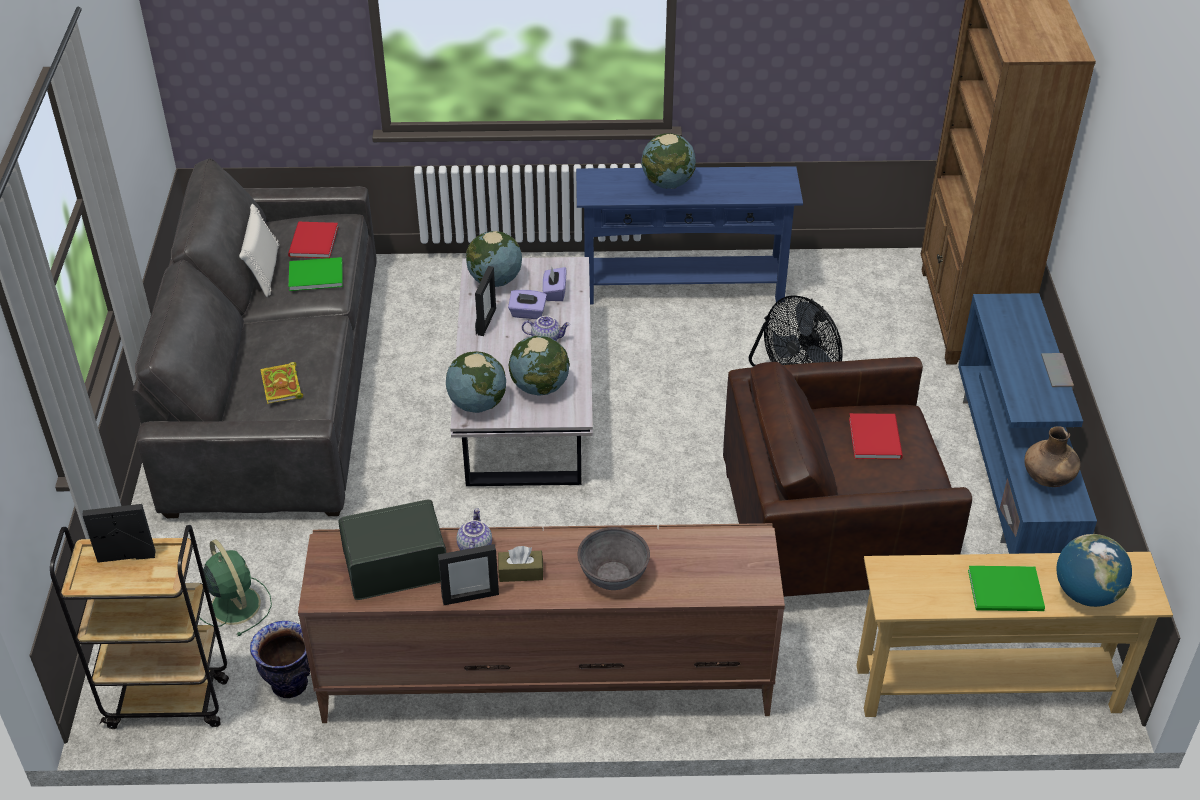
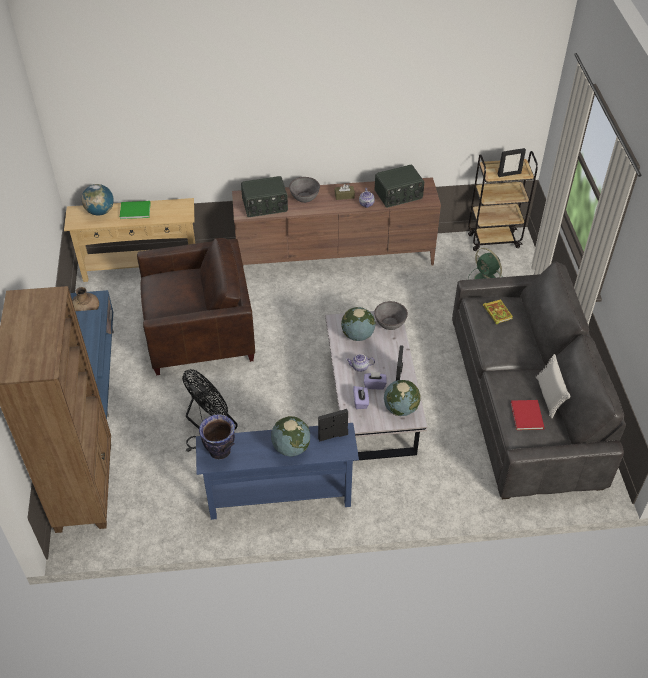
camera: 175 degrees right, 5 degrees up
vase [250,621,310,698] -> vase moved to [199,414,235,459]
green book [289,257,343,291] -> none
picture frame [438,544,499,605] -> picture frame moved to [318,409,348,442]
globe [446,351,506,413] -> grey bowl [374,301,408,330]
red book [849,413,903,459] -> none
none -> radio [241,176,288,217]

